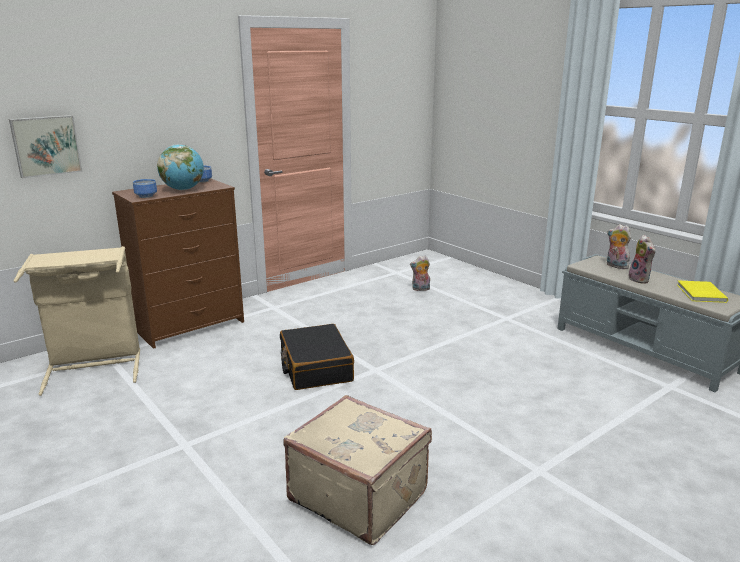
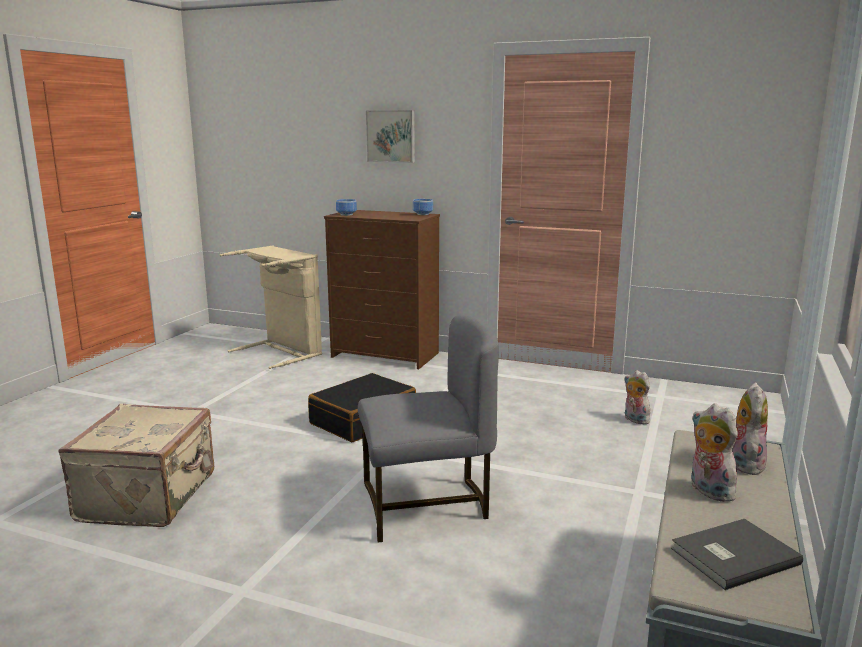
camera: 60 degrees right, 5 degrees down
picture [9,115,82,178] -> picture moved to [366,110,415,163]
globe [157,145,204,190] -> none
plush toy [628,235,656,284] -> plush toy turned 105 degrees clockwise [691,404,738,502]
yellow book [677,280,728,303] -> grey book [671,519,803,590]
none -> grey chair [358,315,499,542]

